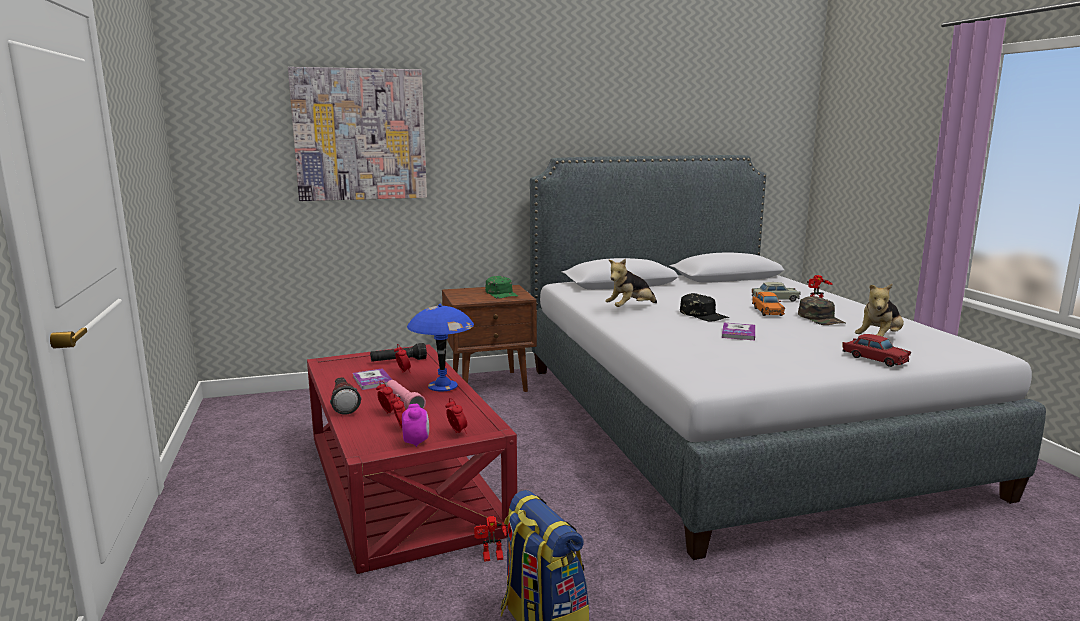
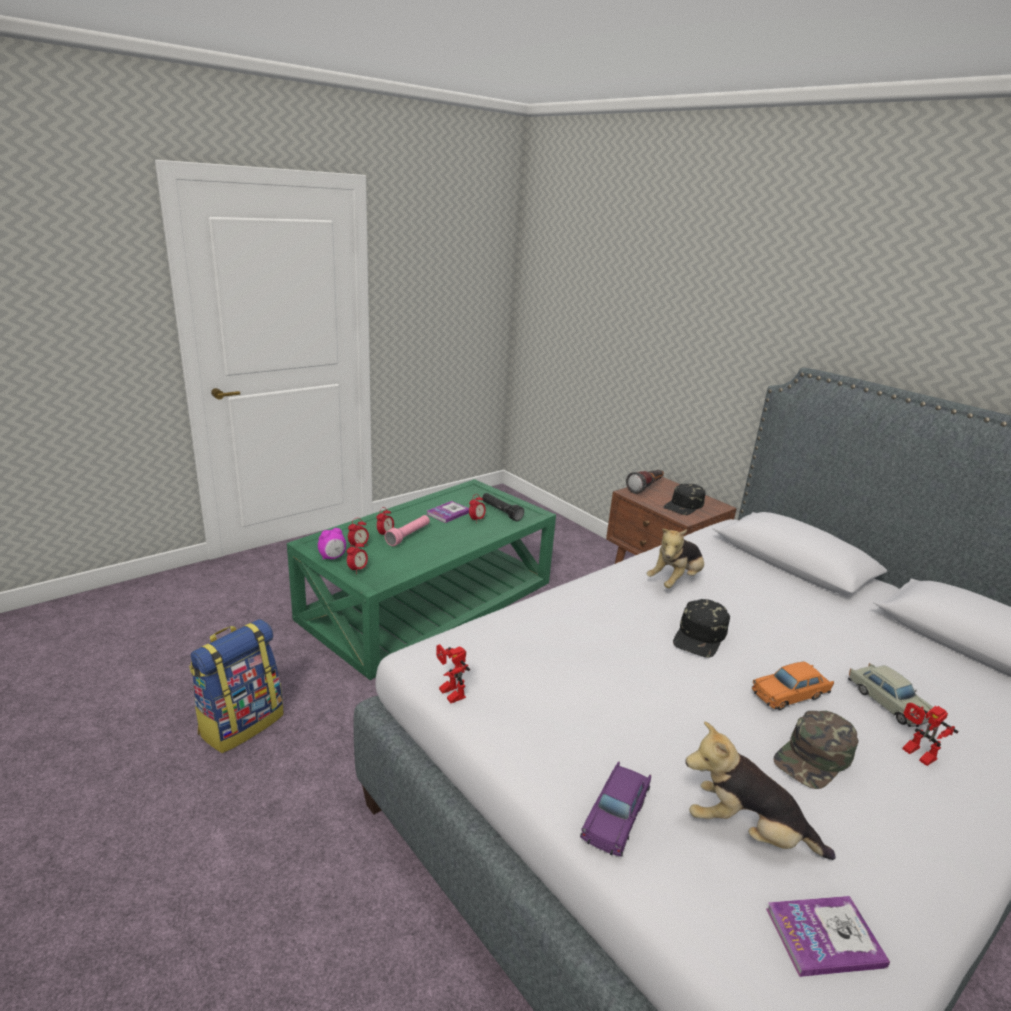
camera: 65 degrees right, 10 degrees up
picture [288,67,427,201] -> none
red coffee table [307,344,517,574] -> green coffee table [287,479,556,680]
flashlight [330,377,361,415] -> flashlight moved to [626,470,664,494]
blue table lamp [407,304,474,391] -> none
toy robot [474,516,507,562] -> toy robot moved to [436,644,470,703]
green cap [485,276,518,298] -> black cap [663,484,706,515]
plush toy [605,259,657,307] -> plush toy turned 75 degrees counterclockwise [646,529,704,588]
book [722,323,755,340] -> book moved to [766,896,890,977]
red toy car [842,334,911,367] -> purple toy car [580,762,651,856]

